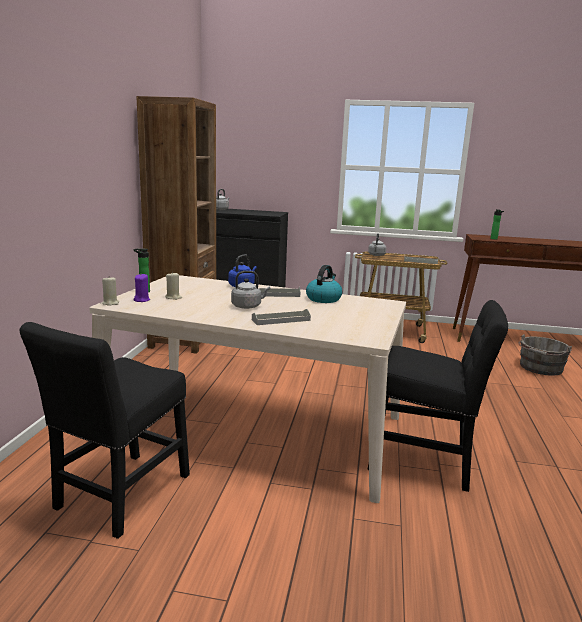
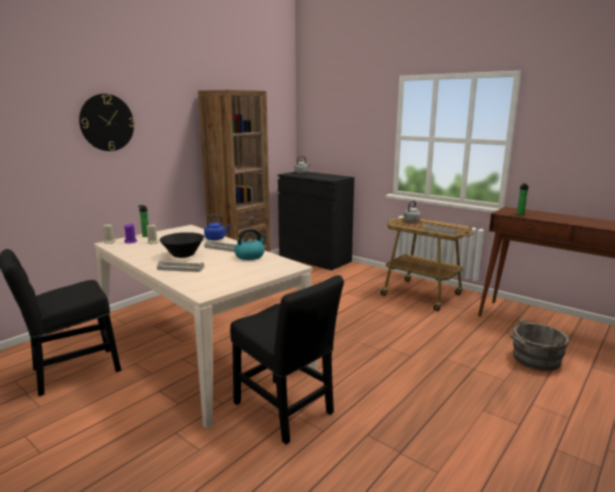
camera: 30 degrees right, 0 degrees up
grey kettle [231,271,270,309] -> black bowl [159,232,204,258]
none -> wall clock [79,94,135,151]

